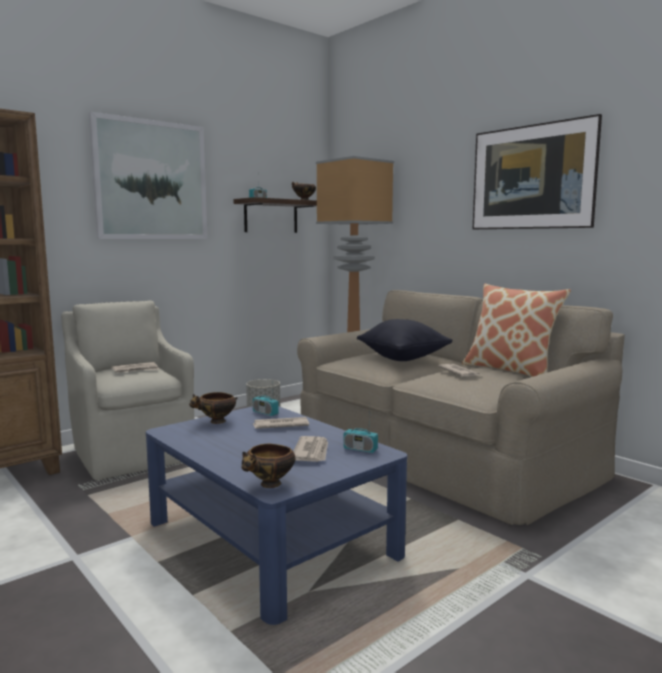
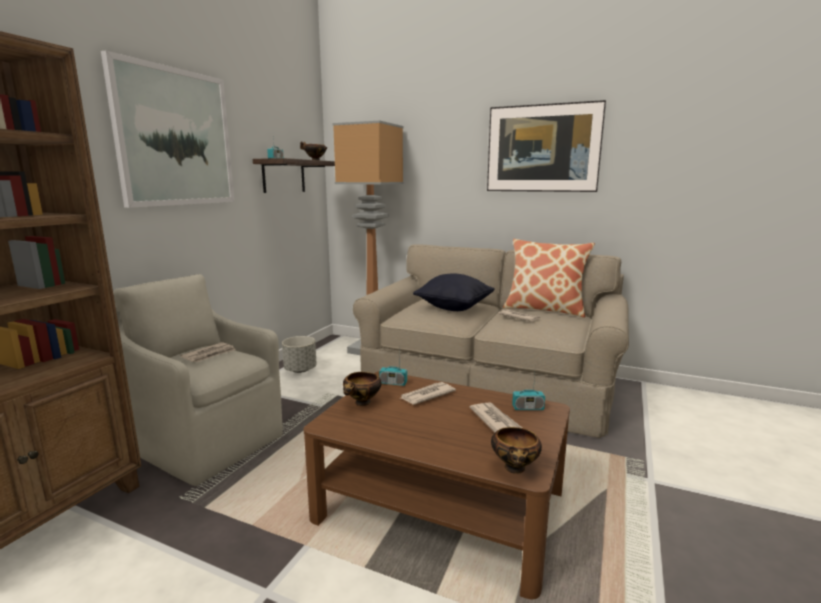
camera: 25 degrees left, 5 degrees up
blue coffee table [146,406,407,625] -> brown coffee table [303,371,570,600]

